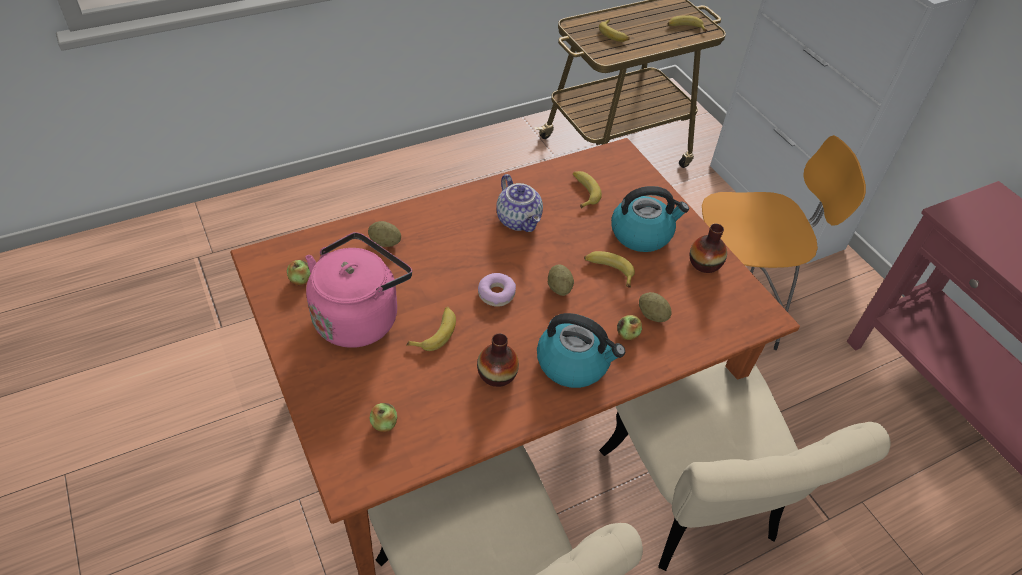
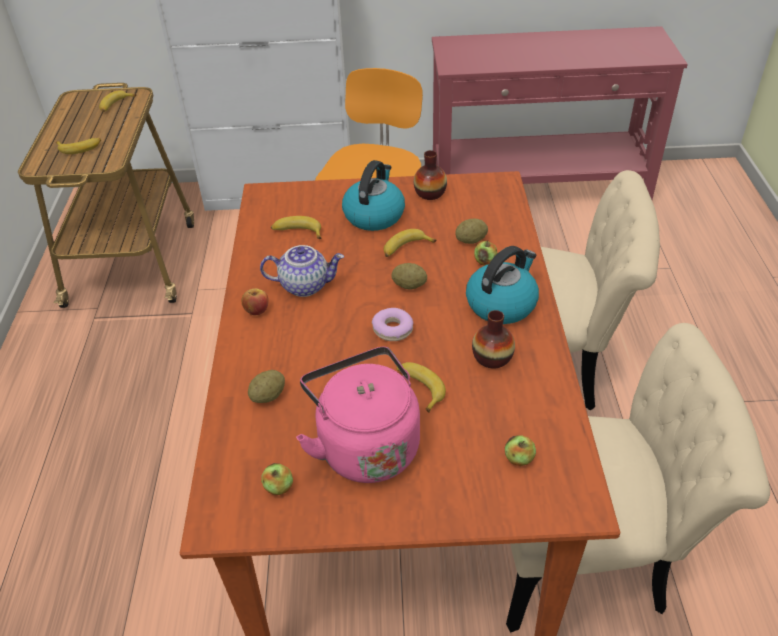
camera: 60 degrees left, 5 degrees down
none -> apple [242,288,269,315]

